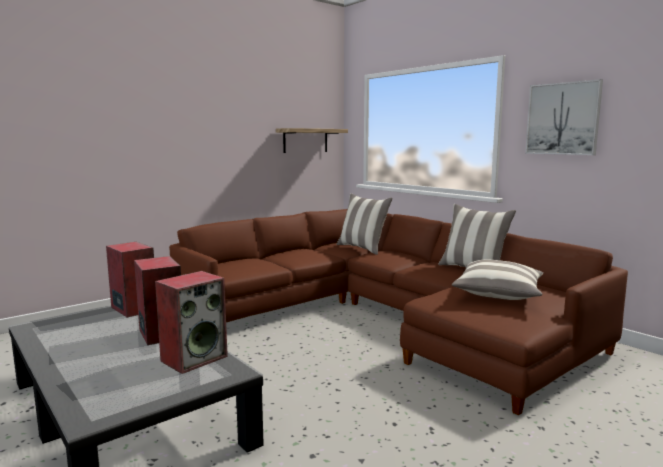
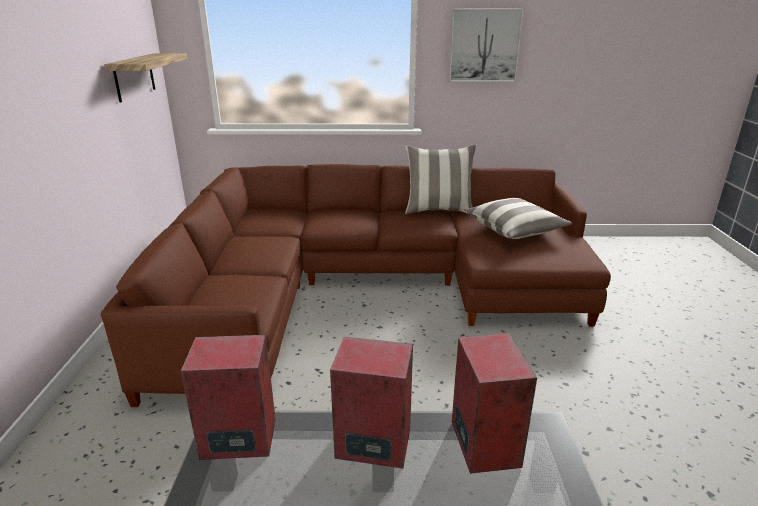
camera: 50 degrees left, 15 degrees up
pillow [337,193,392,255] -> none

